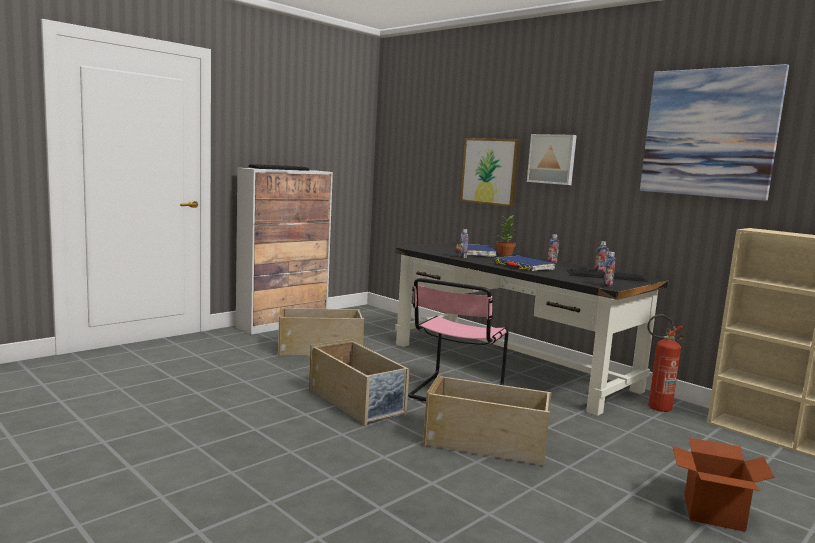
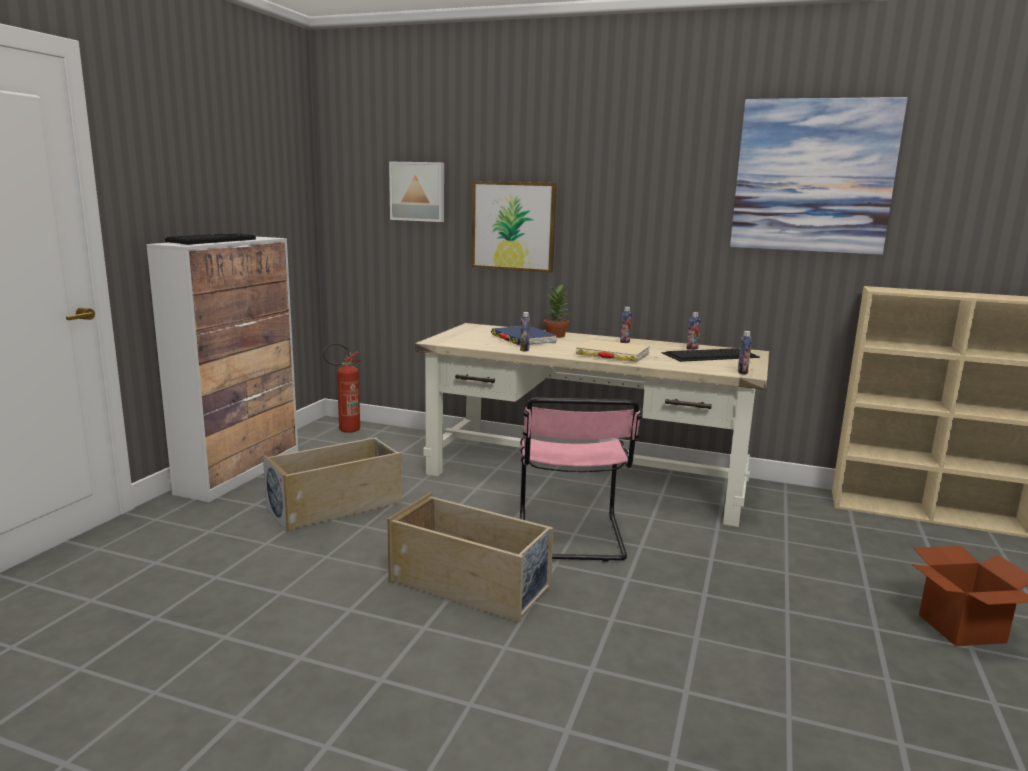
camera: 25 degrees left, 5 degrees up
black desk [395,242,669,416] -> beige desk [415,323,769,527]
beige storage box [423,373,552,465] -> none
blue book [494,256,556,271] -> beige book [576,339,650,362]
picture [527,134,577,185] -> picture moved to [389,162,444,222]
fire extinguisher [647,314,684,412] -> fire extinguisher moved to [323,343,361,433]

